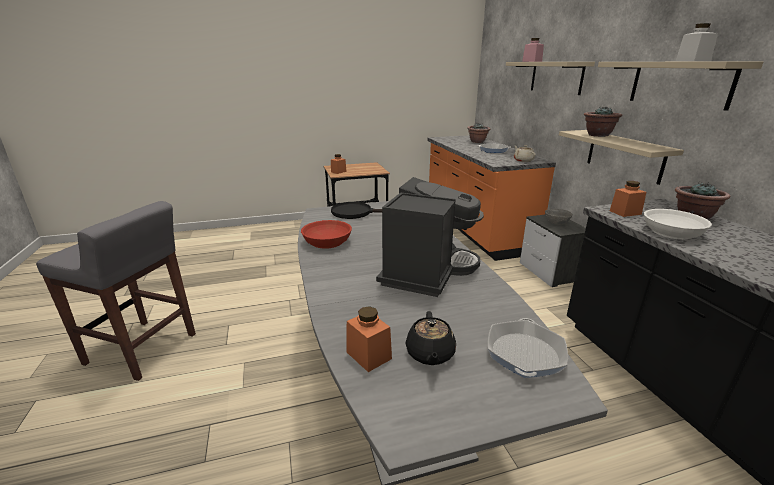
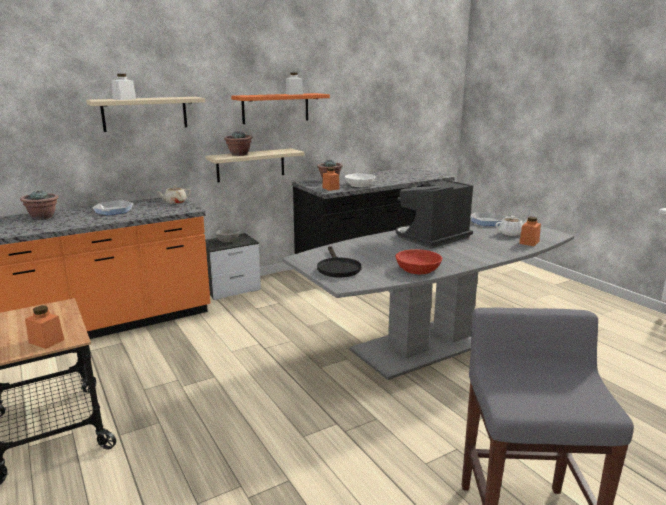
camera: 105 degrees left, 5 degrees down
coffee machine [376,177,484,297] -> coffee machine turned 45 degrees counterclockwise [396,180,473,249]
black teapot [405,311,456,365] -> white teapot [495,216,528,236]
pink jar [522,38,544,62] -> white jar [112,74,136,100]
beige shelf [598,61,763,111] -> orange shelf [231,93,330,124]

